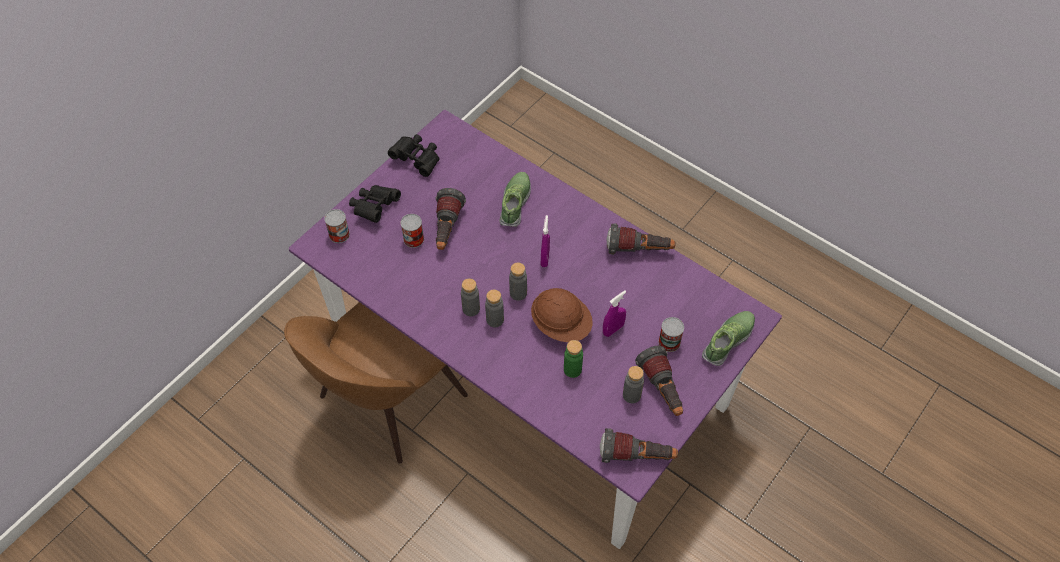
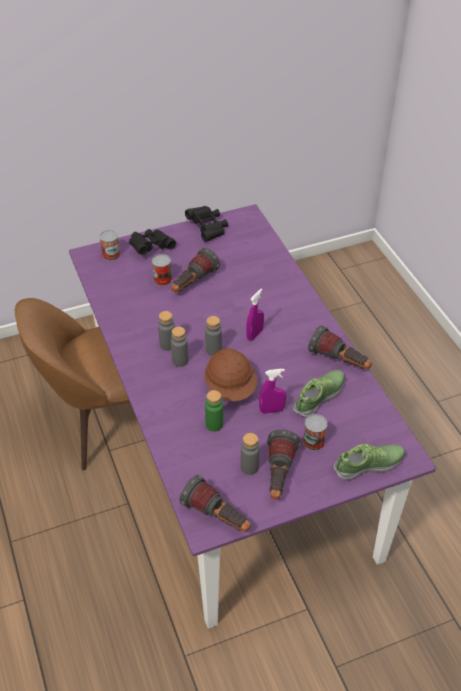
camera: 30 degrees right, 10 degrees down
shoe [500,172,531,227] -> shoe moved to [293,370,345,418]

